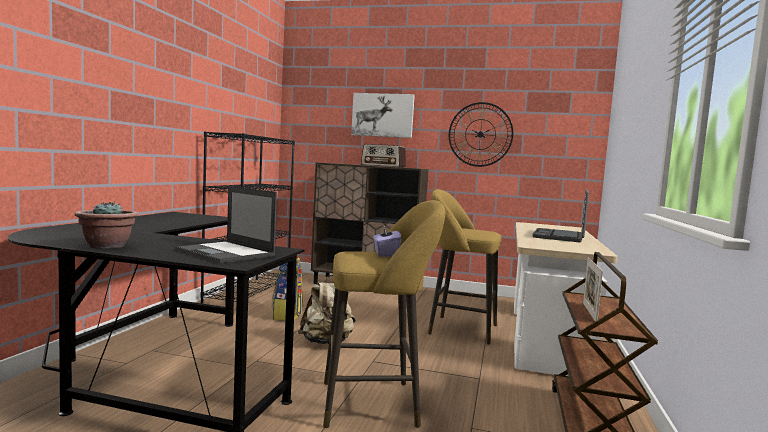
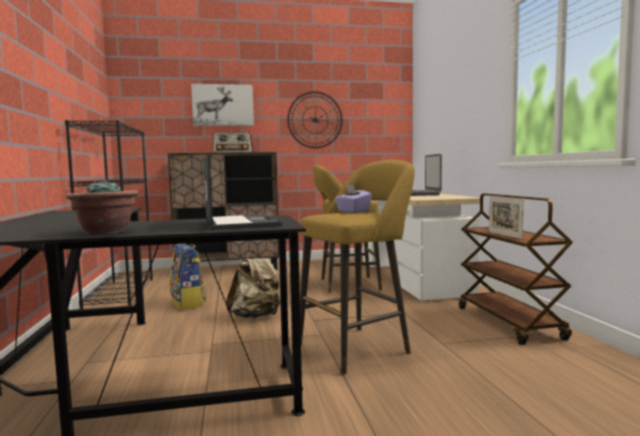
camera: 25 degrees left, 0 degrees up
laptop [174,186,277,264] -> laptop turned 120 degrees counterclockwise [203,155,281,230]

